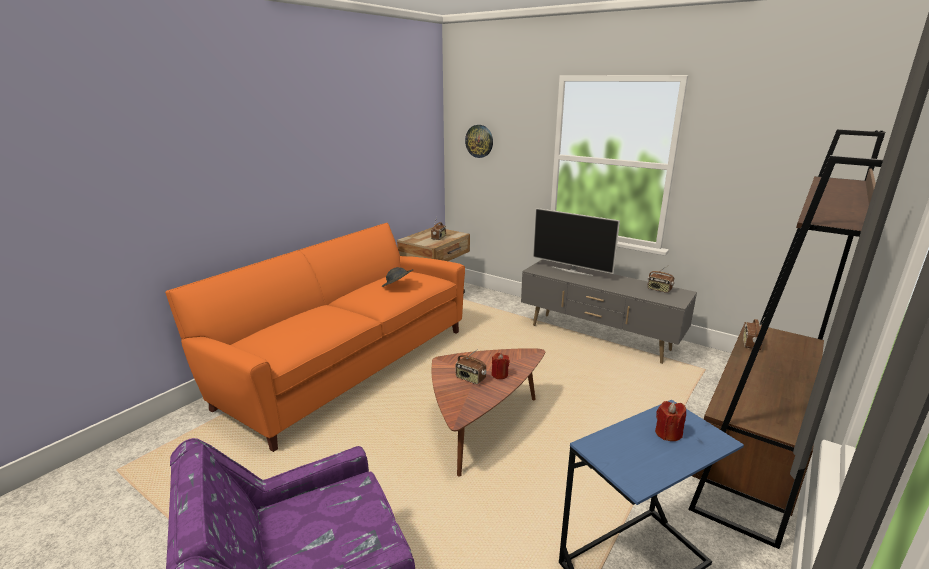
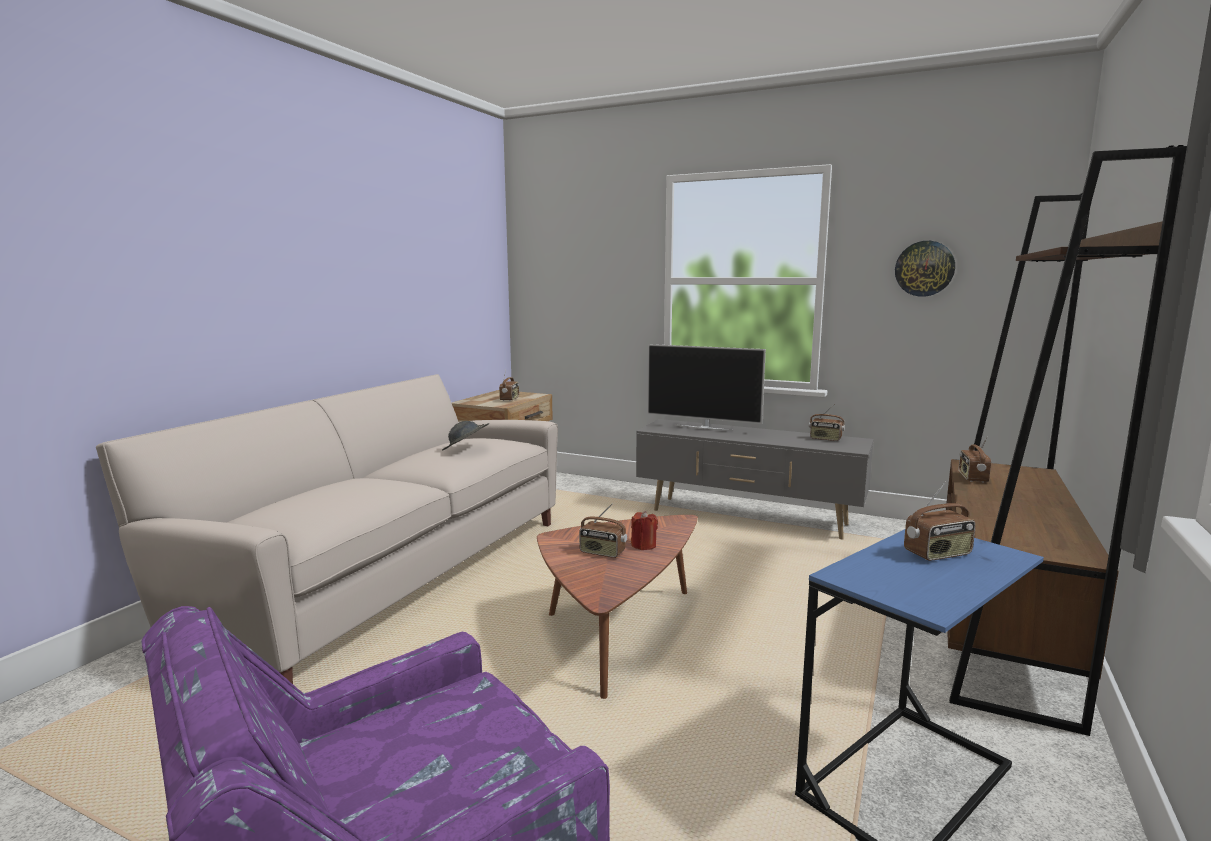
camera: 10 degrees left, 10 degrees down
orange sofa [165,223,465,452] -> beige sofa [96,374,558,684]
wall clock [465,125,493,158] -> wall clock moved to [895,241,955,297]
red candle [655,401,686,441] -> radio [904,482,976,561]

